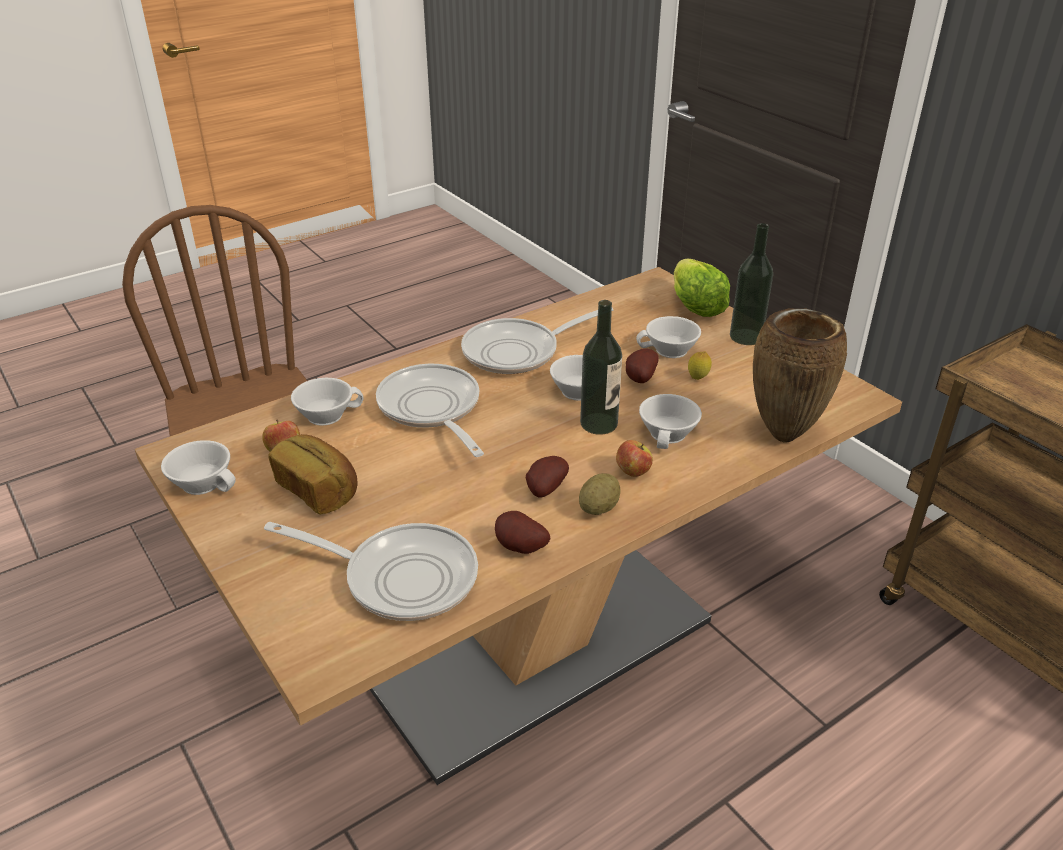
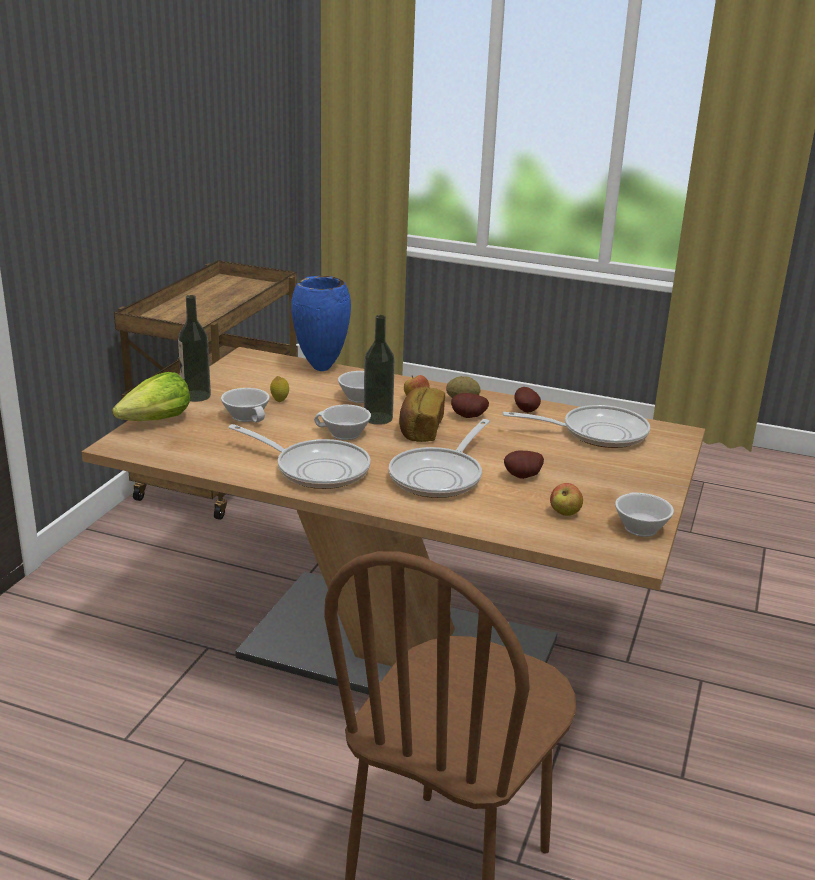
camera: 125 degrees left, 10 degrees down
frying pan [264,522,478,621] -> frying pan turned 105 degrees clockwise [503,405,650,448]
bread [268,434,358,514] -> bread moved to [399,387,445,442]
white cup [291,378,364,426] -> none
potato [626,348,659,383] -> potato moved to [504,451,544,479]
brown vase [753,309,847,443] -> blue vase [291,276,351,371]

